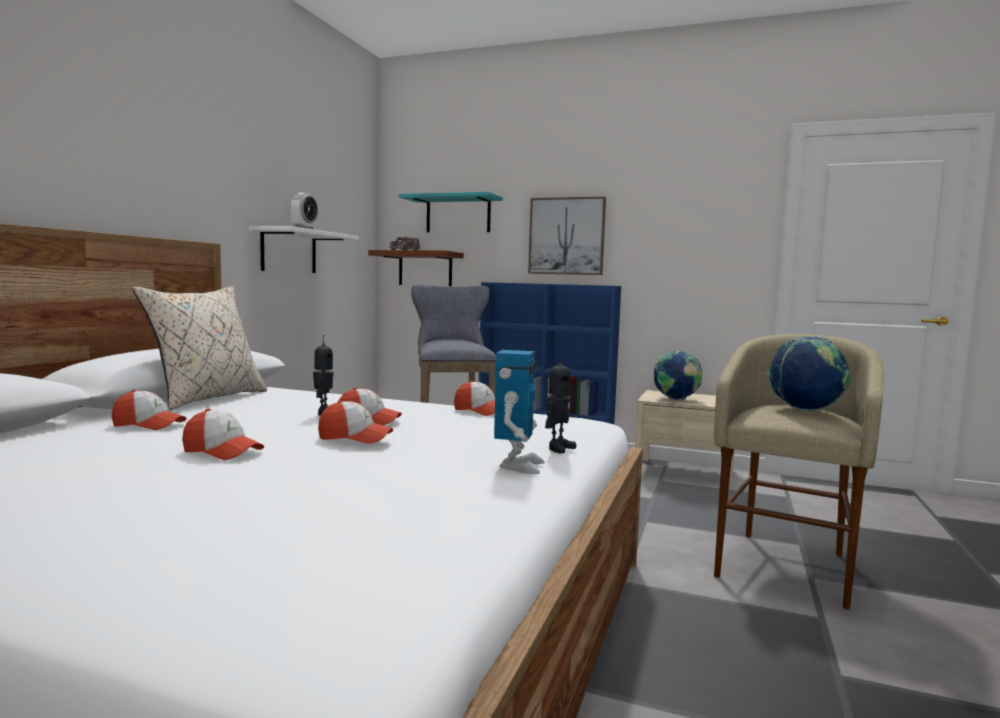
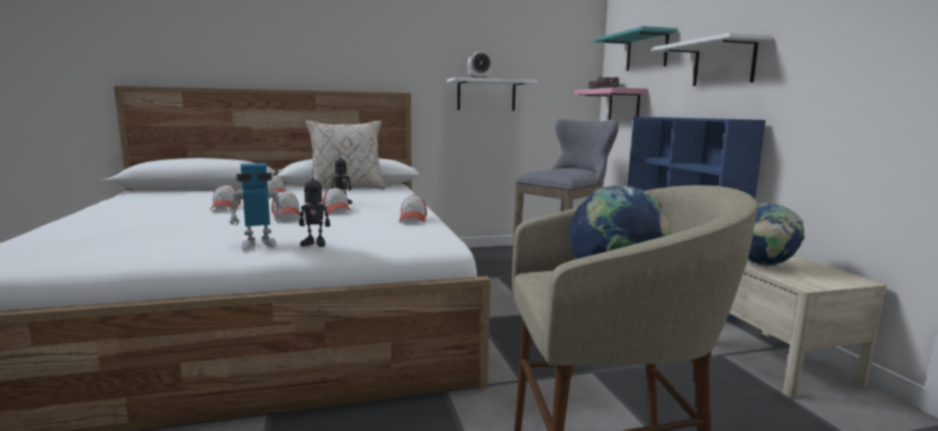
camera: 55 degrees right, 5 degrees up
brown shelf [368,250,464,286] -> pink shelf [574,88,648,120]
picture [528,197,606,275] -> white shelf [652,32,772,86]

